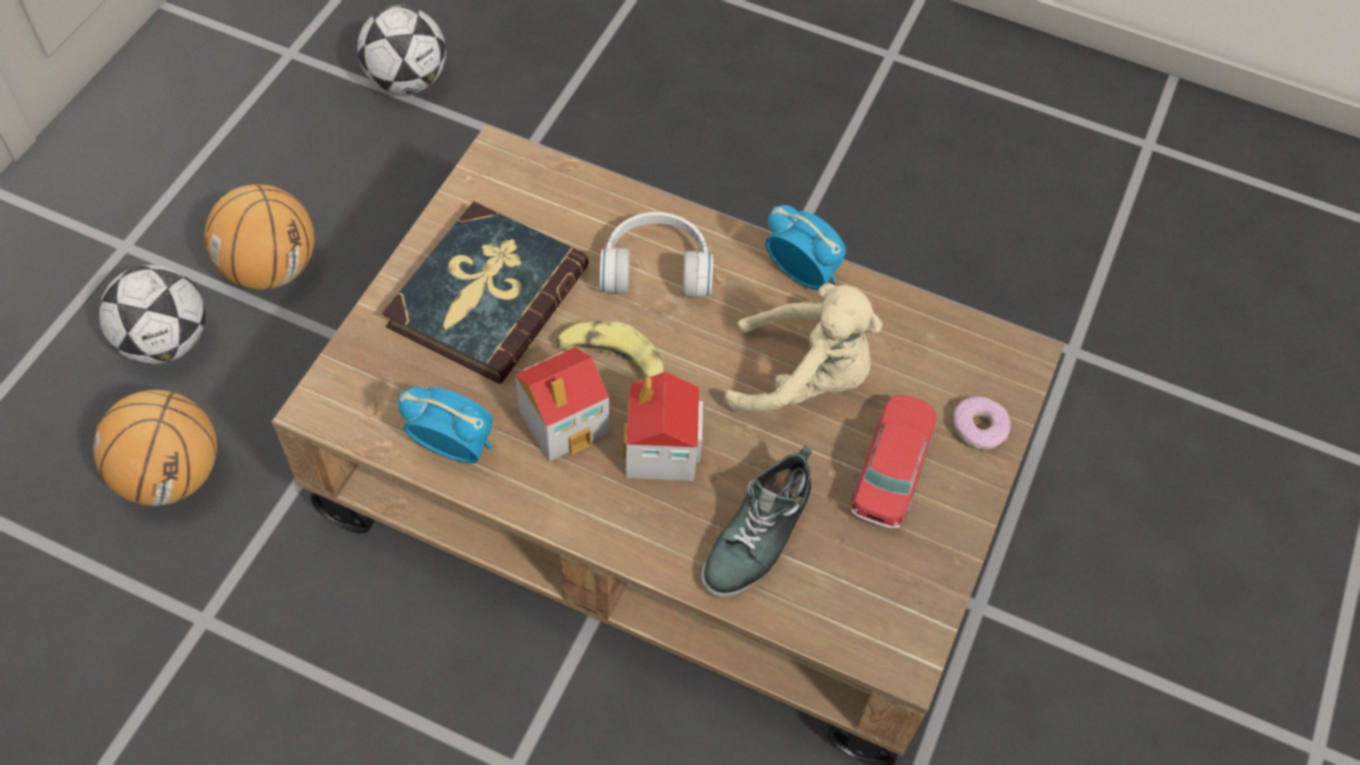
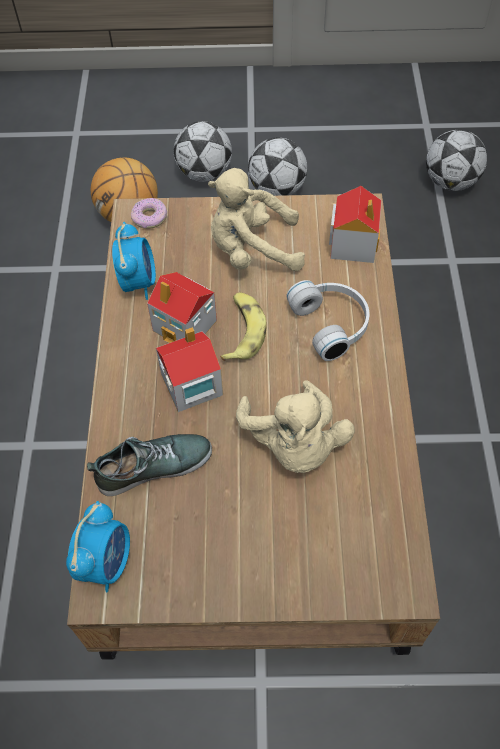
camera: 70 degrees right, 0 degrees up
basketball [205,184,314,290] -> football [248,137,307,196]
book [383,201,589,384] -> beige plush toy [208,168,305,271]
shoe [701,445,812,599] -> shoe turned 150 degrees clockwise [87,434,212,496]
alarm clock [766,205,846,290] -> alarm clock moved to [66,501,130,593]
toy car [851,396,936,528] -> none
donut [953,396,1011,450] -> donut moved to [131,198,167,229]
none -> toy house [329,186,382,263]

